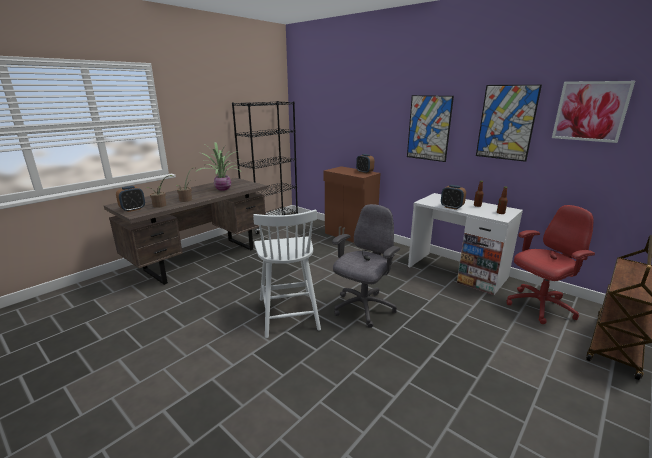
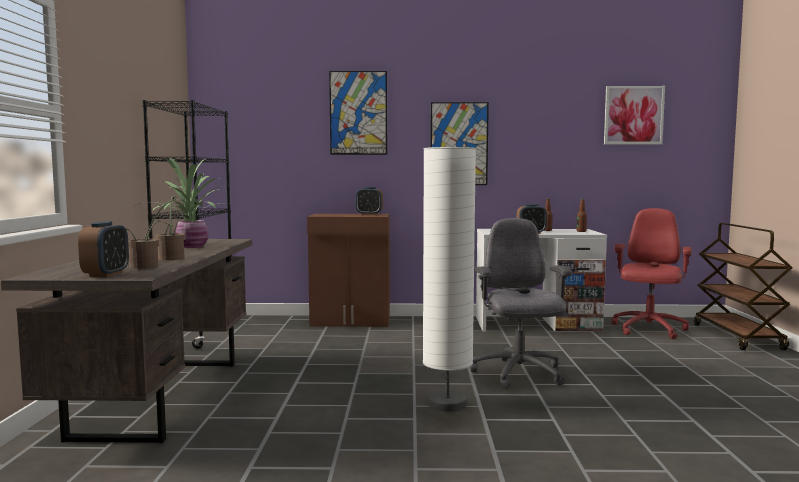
camera: 40 degrees left, 15 degrees down
white chair [253,210,321,338] -> white floor lamp [423,147,476,411]
picture [476,85,542,162] -> picture moved to [329,71,387,155]

